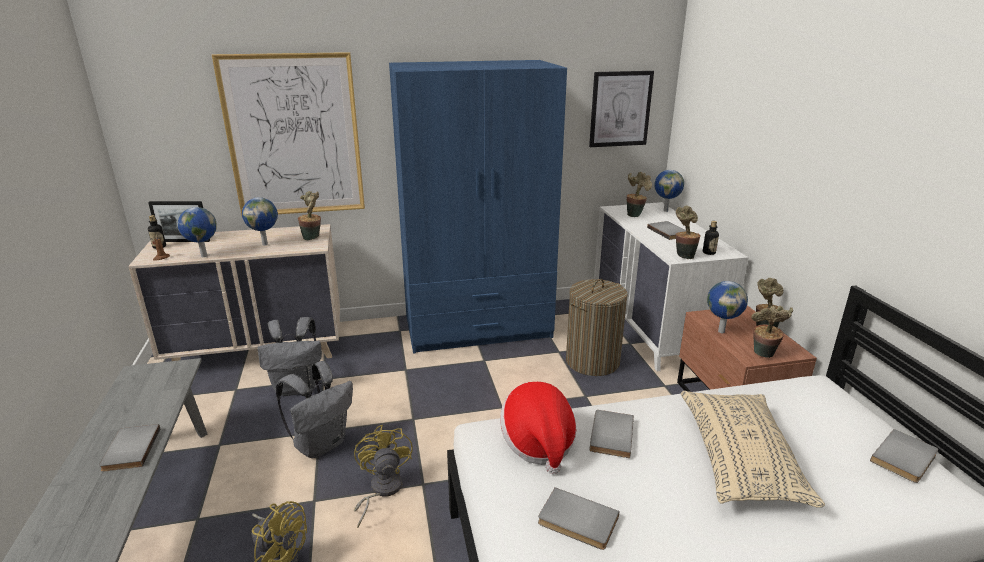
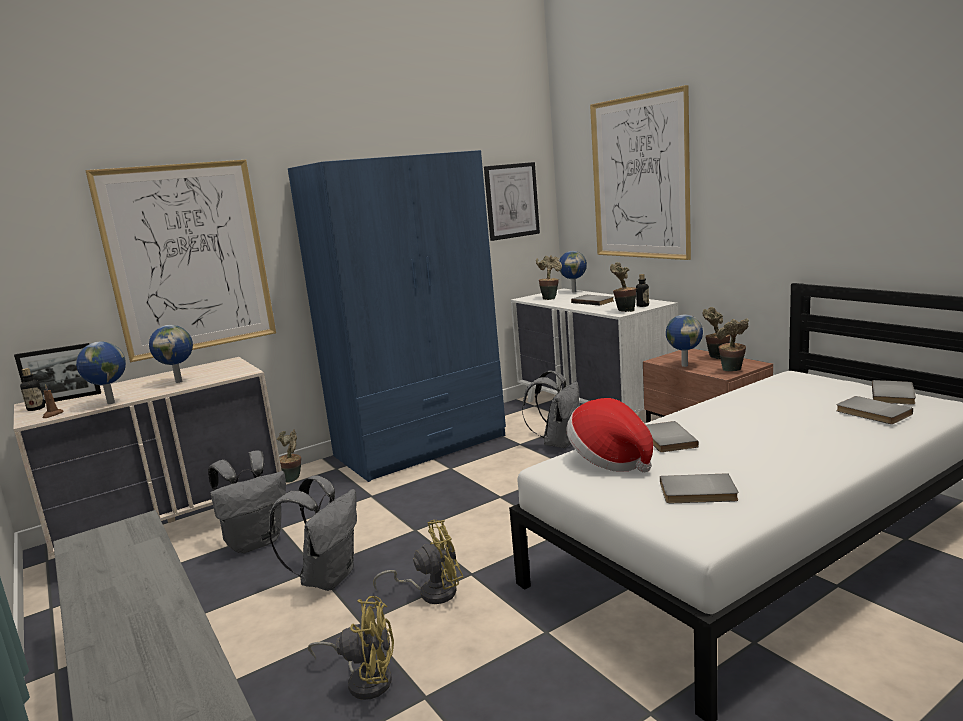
camera: 20 degrees left, 10 degrees down
grey book [99,424,160,472] -> grey book moved to [836,396,913,424]
potted plant [298,191,321,240] -> potted plant moved to [277,429,301,482]
yellow fan [354,425,413,528] -> yellow fan turned 105 degrees clockwise [373,520,463,604]
laundry basket [566,279,628,376] -> grey backpack [522,370,579,449]
beige pillow [681,391,825,508] -> none
none -> picture [590,85,691,260]

